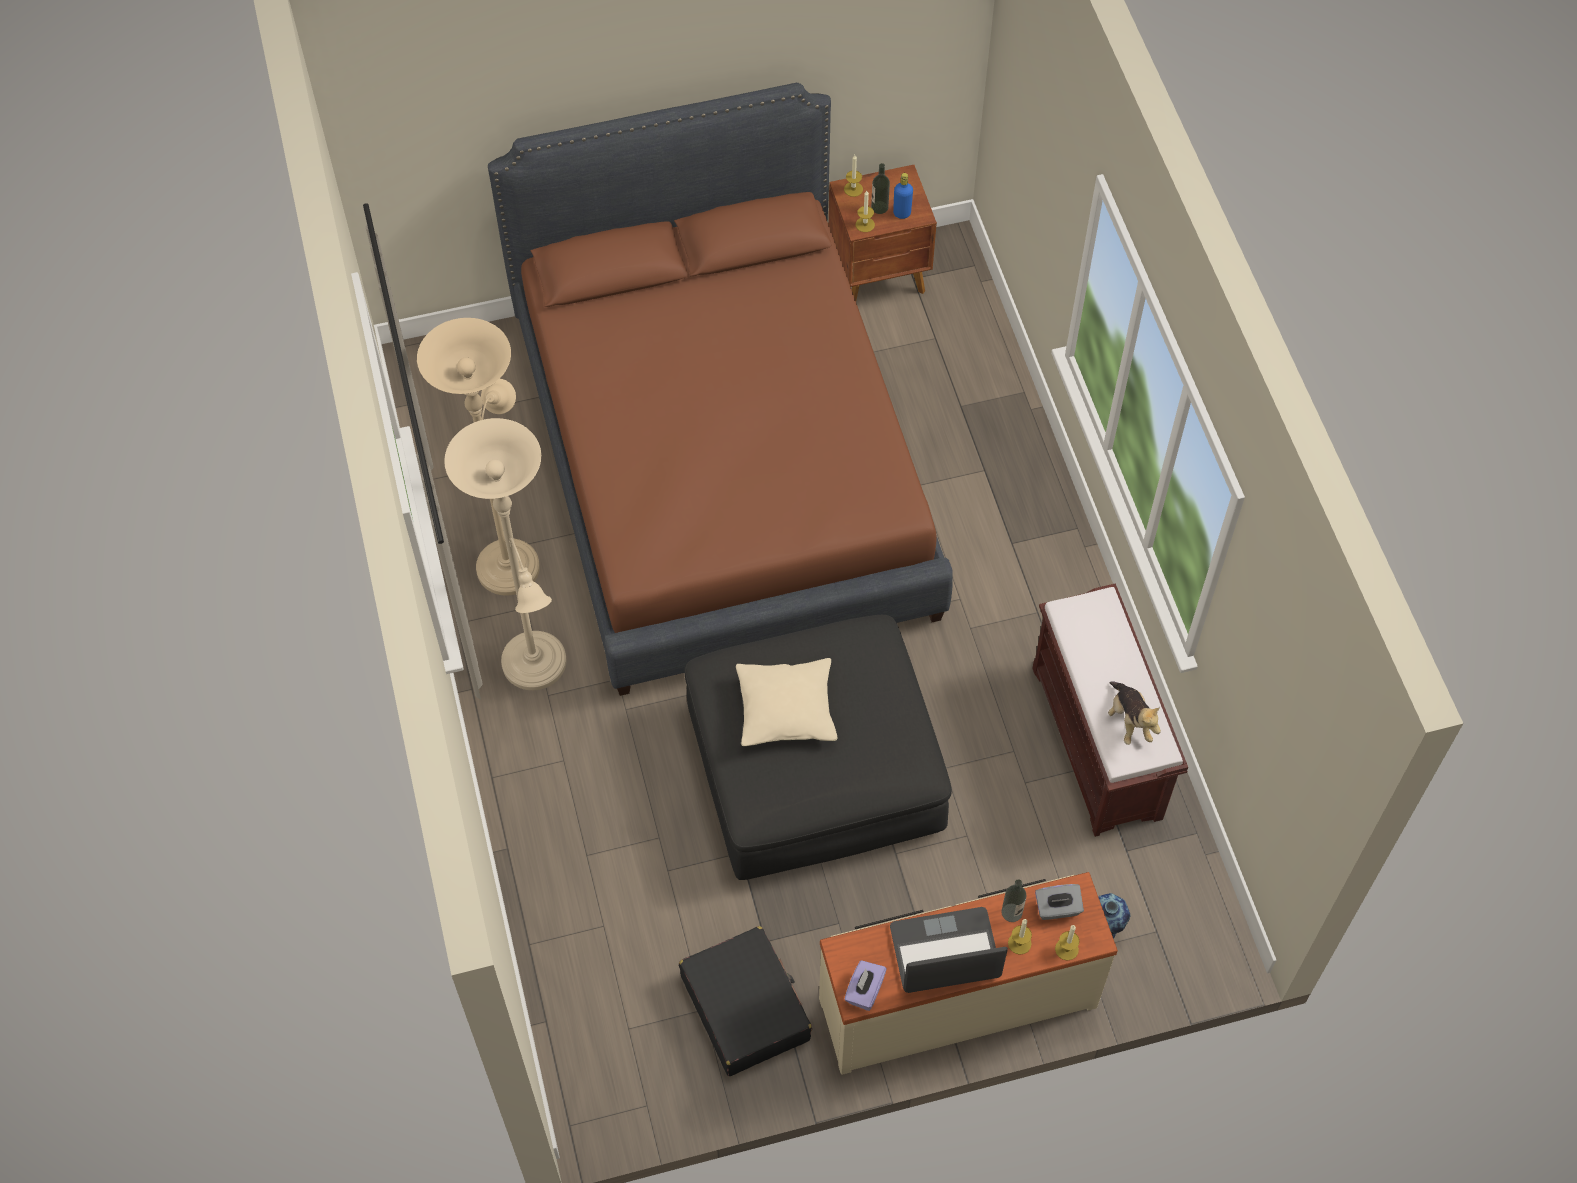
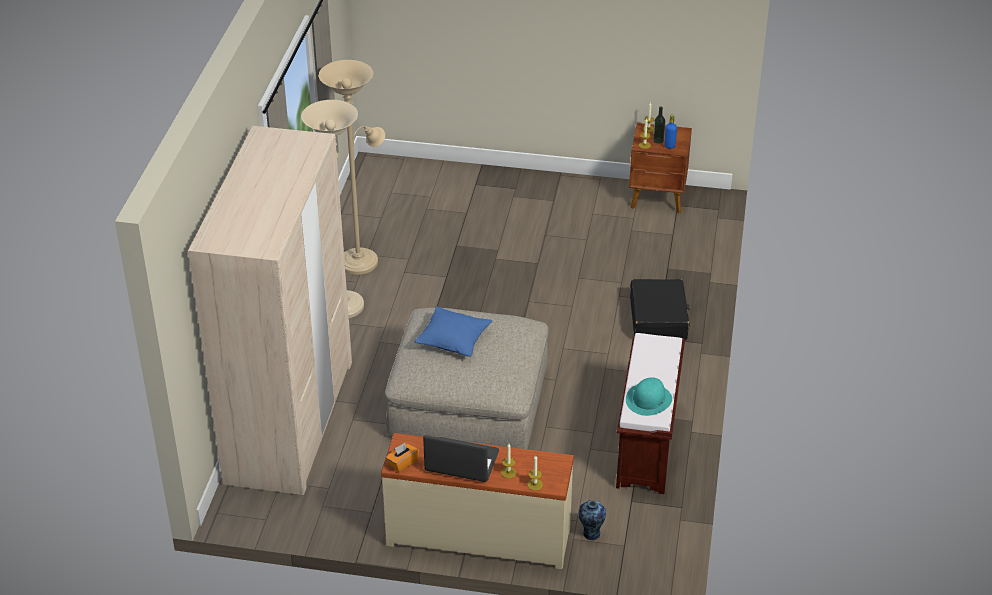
camera: 25 degrees right, 20 degrees down
brown bed [488,83,953,696] -> none
black suitcase [679,926,812,1076] -> black suitcase moved to [630,279,690,340]
black ottoman [685,615,952,880] -> beige ottoman [385,308,549,449]
beige pillow [736,658,838,746] -> blue pillow [415,307,492,357]
purple tissue box [844,960,887,1011] -> orange tissue box [386,443,419,472]
bottle [1002,879,1027,922] -> none
grey tissue box [1035,884,1084,920] -> none
plush toy [1108,681,1161,745] -> turquoise hat [626,377,672,416]
none -> beige wardrobe [188,126,352,495]

